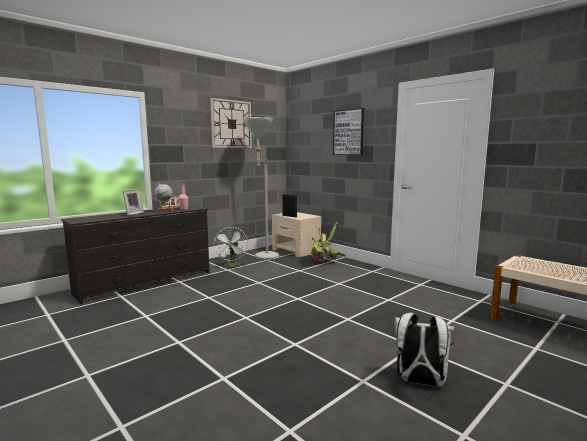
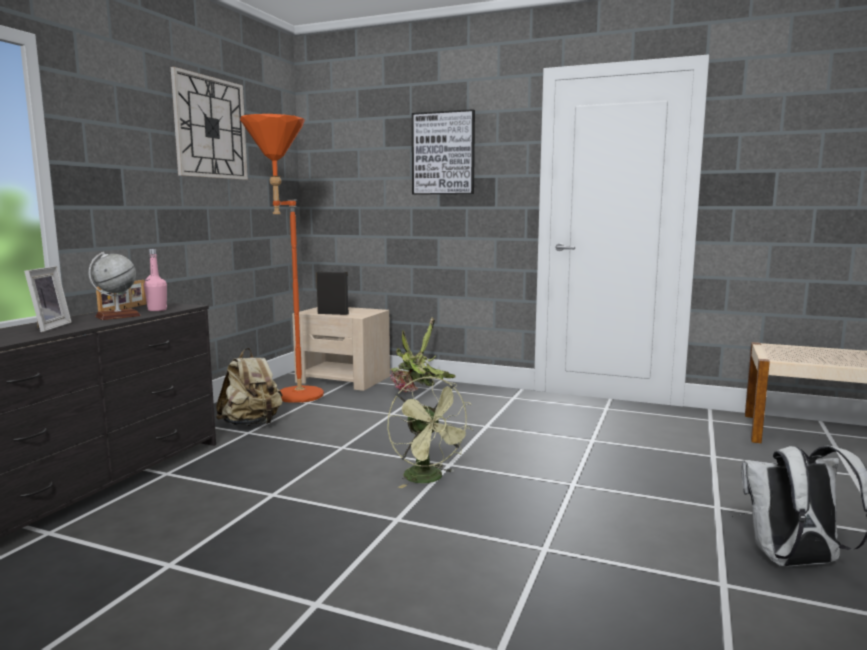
camera: 25 degrees left, 0 degrees up
white fan [214,227,248,267] -> beige backpack [216,348,283,426]
grey floor lamp [242,117,279,260] -> orange floor lamp [240,114,324,403]
none -> green fan [387,376,473,488]

